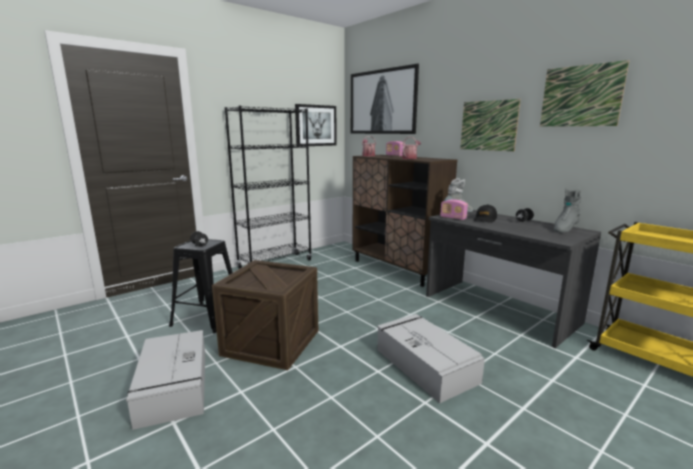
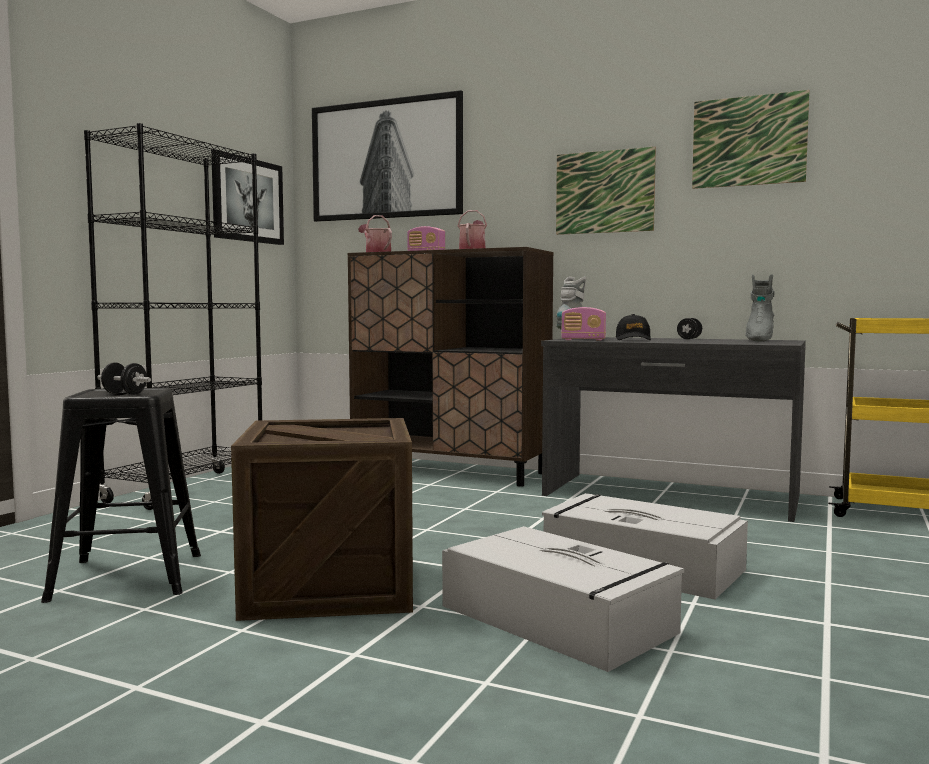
camera: 25 degrees left, 10 degrees down
grey storage box [126,330,205,430] -> grey storage box moved to [442,526,684,672]

